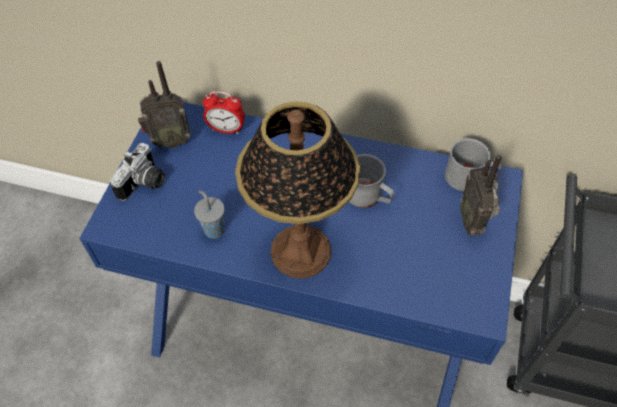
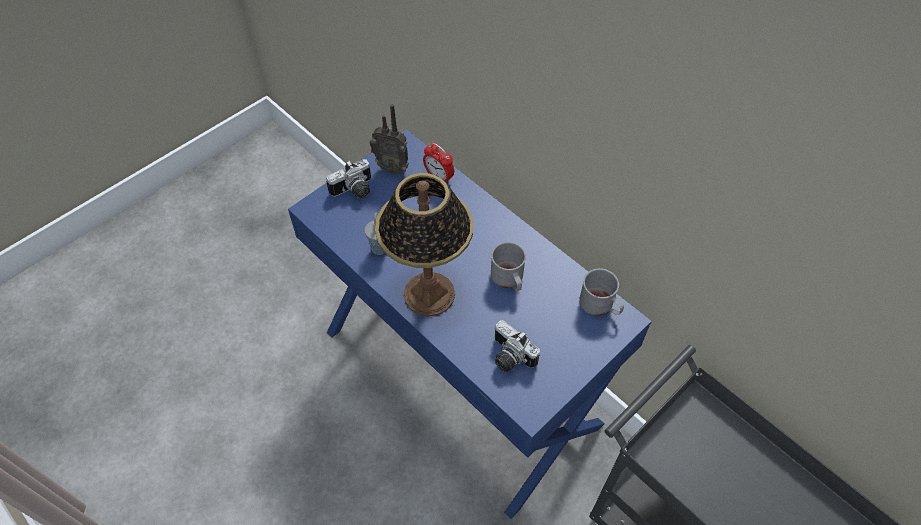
camera: 30 degrees right, 0 degrees up
radio [460,155,502,236] -> none
none -> camera [494,320,540,372]

